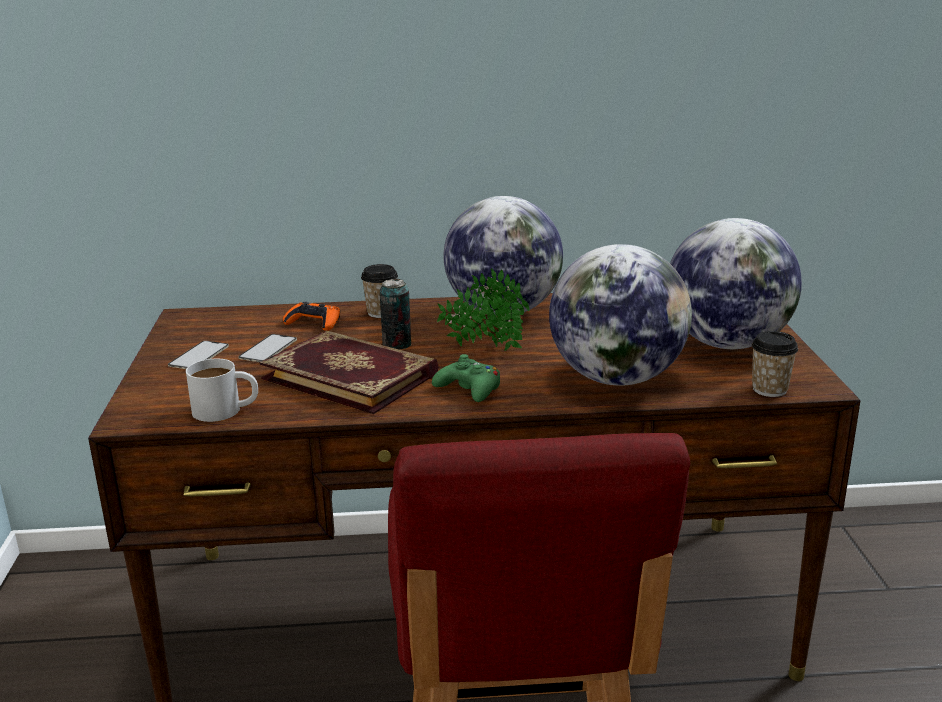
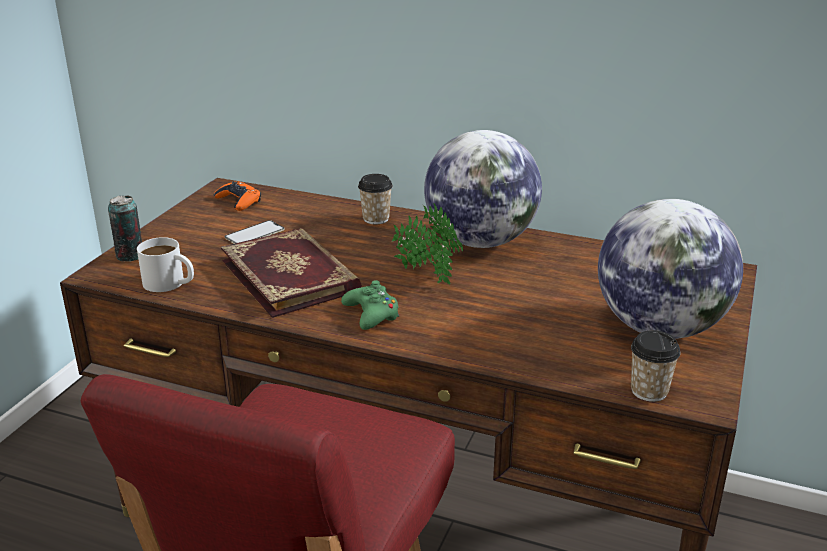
camera: 25 degrees right, 5 degrees up
phone [168,341,229,369] -> none
orange game controller [283,302,340,331] -> orange game controller moved to [214,181,261,211]
can [380,279,411,350] -> can moved to [108,196,142,262]
globe [549,244,692,386] -> none

